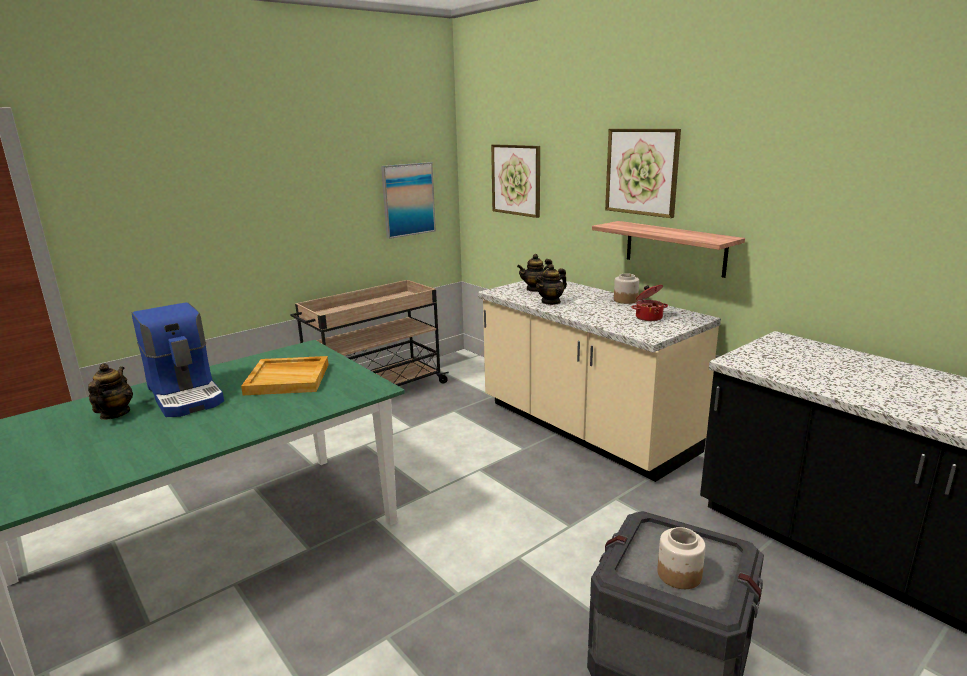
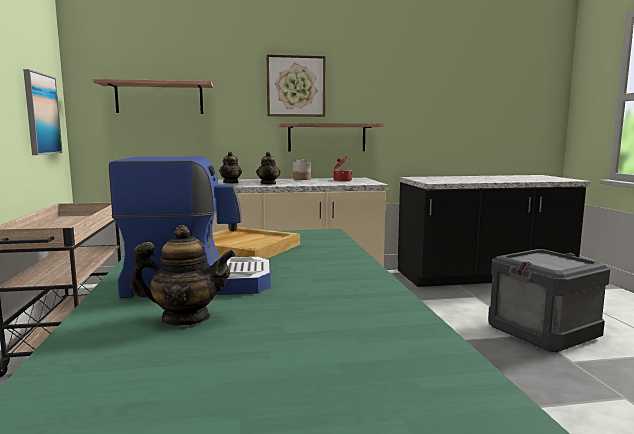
camera: 60 degrees left, 10 degrees down
teapot [88,363,133,420] -> teapot turned 150 degrees clockwise [130,225,235,326]
picture [491,144,540,218] -> shelf [93,79,213,114]
jar [657,527,706,589] -> none

